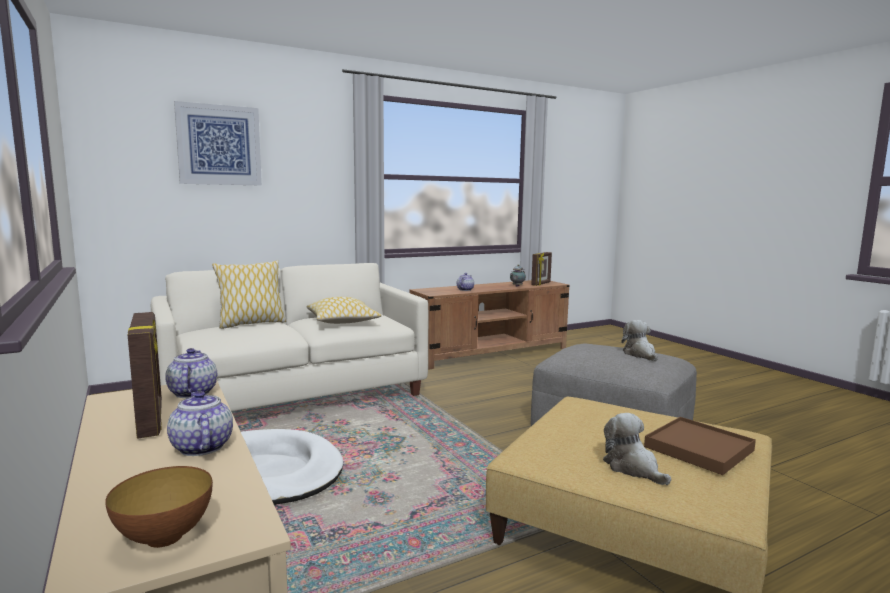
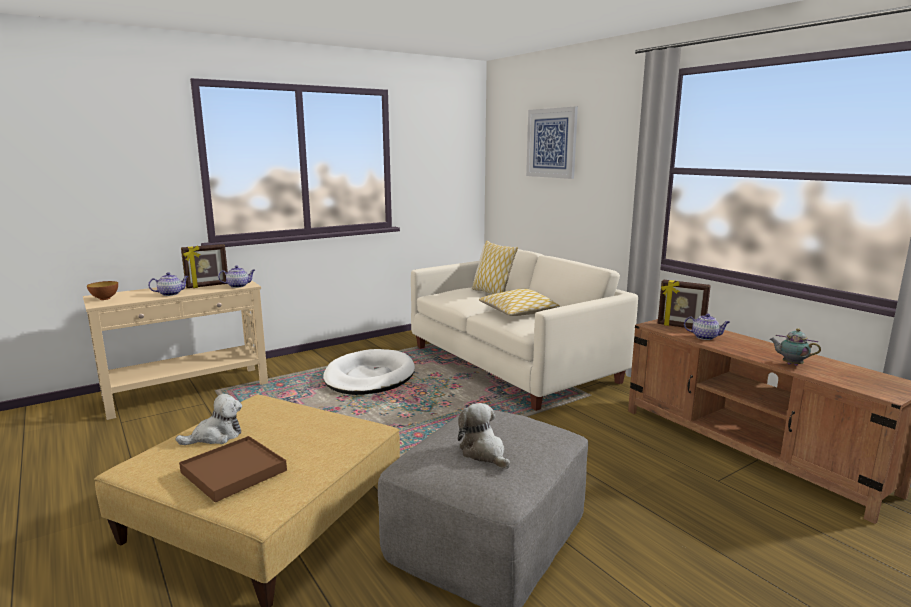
camera: 85 degrees right, 5 degrees up
picture frame [531,252,552,286] -> picture frame moved to [658,280,711,329]
plush toy [621,320,658,361] -> plush toy turned 105 degrees counterclockwise [458,403,510,469]

